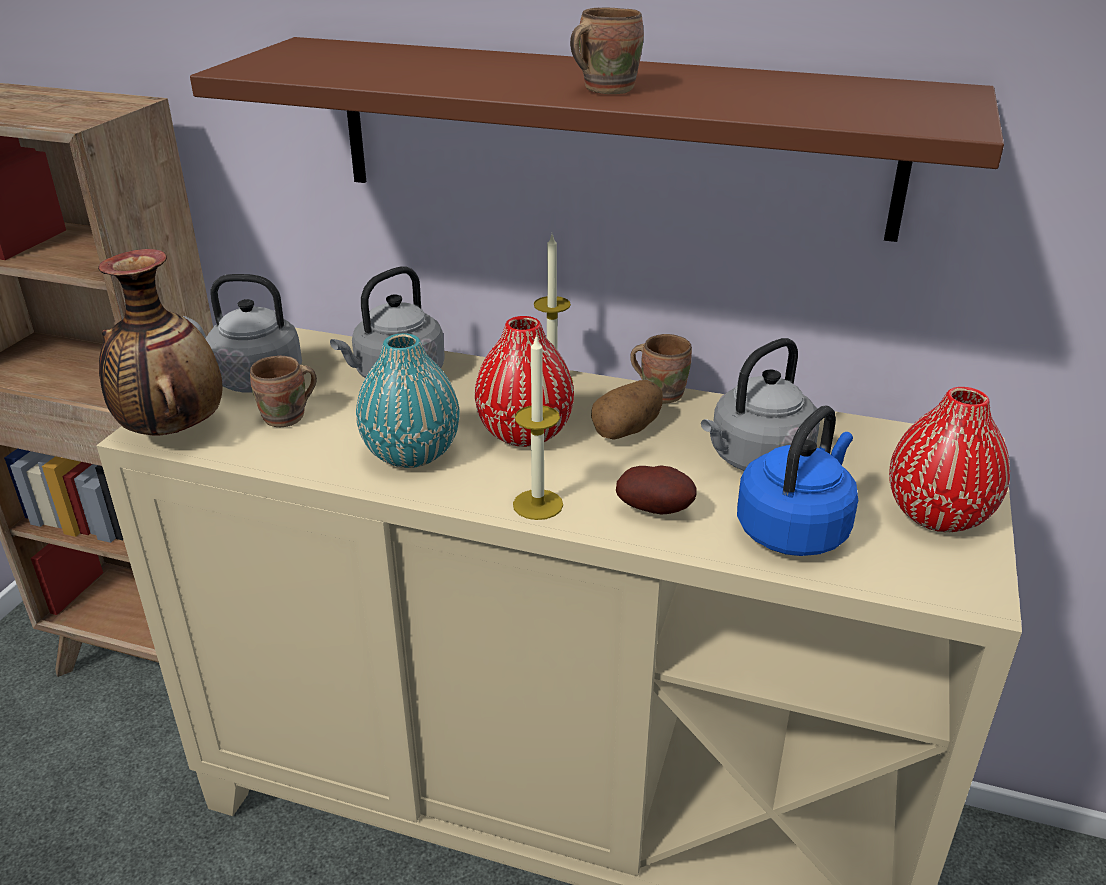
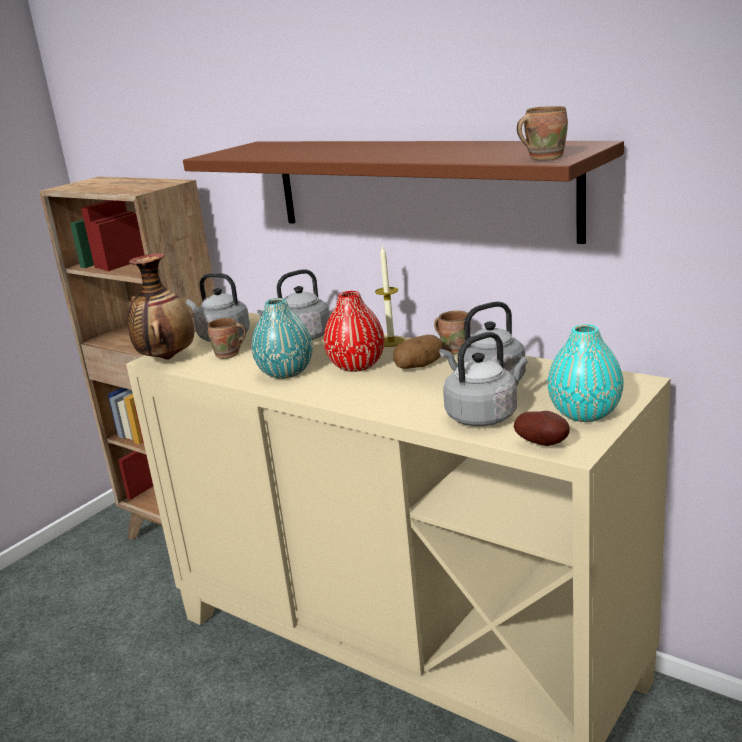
camera: 20 degrees right, 10 degrees down
candle [513,334,563,520] -> none
brown mug [570,8,644,94] -> brown mug moved to [517,106,568,160]
potato [616,465,697,515] -> potato moved to [514,411,570,446]
blue kettle [737,406,858,556] -> grey kettle [443,332,528,426]
red vase [889,387,1010,532] -> turquoise vase [547,324,624,422]

